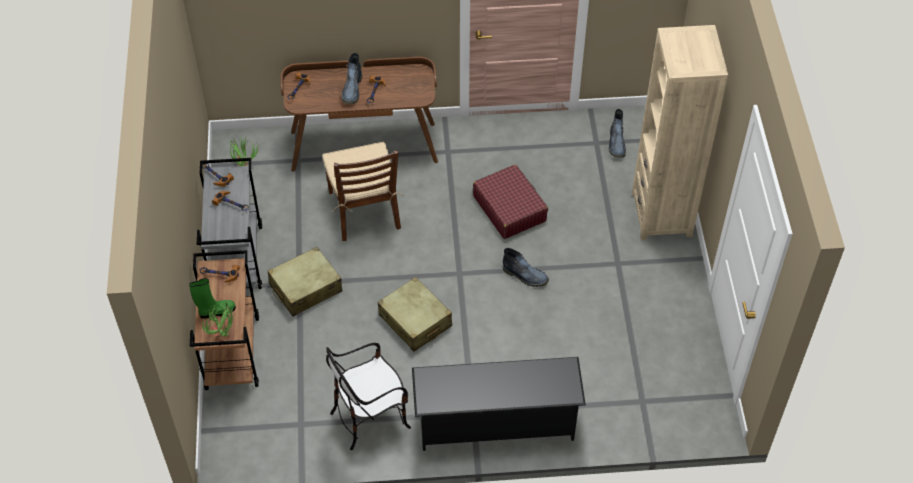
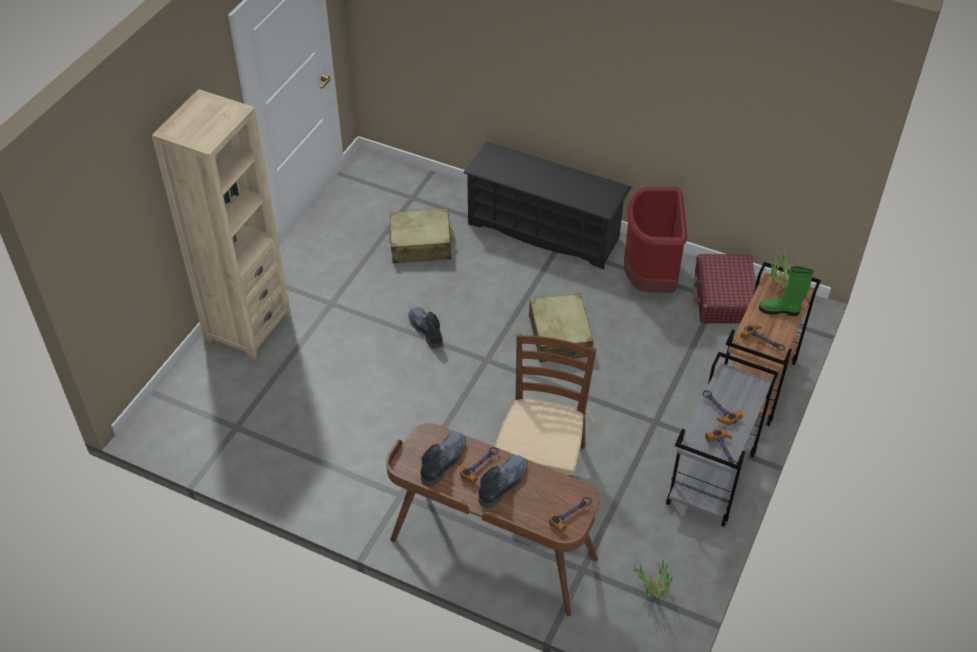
camera: 150 degrees left, 5 degrees down
beige suitcase [268,247,343,316] -> beige suitcase moved to [390,208,455,263]
chair [326,343,411,450] -> red trash can [624,187,687,293]
red suitcase [473,164,548,239] -> red suitcase moved to [693,254,756,324]
boot [609,109,626,158] -> boot moved to [420,432,466,487]

